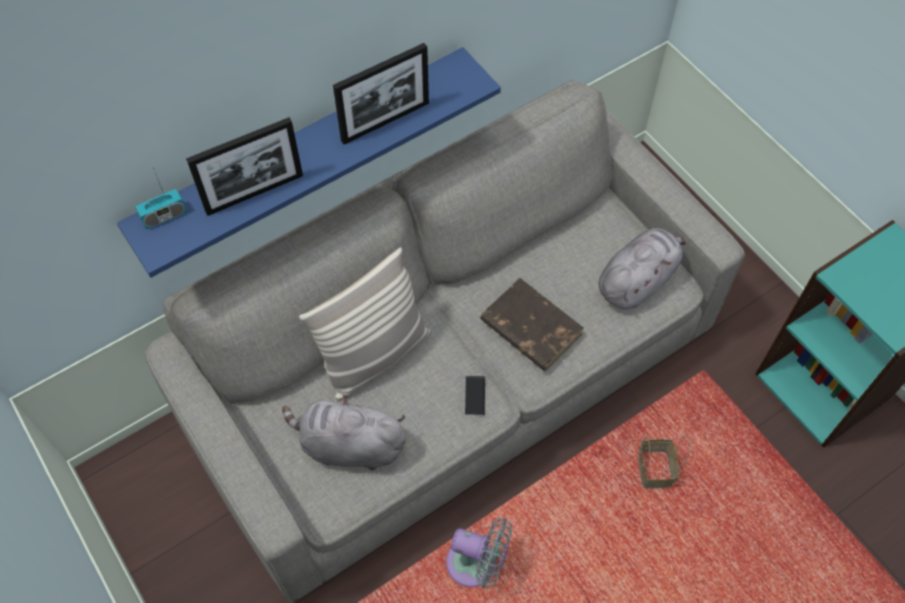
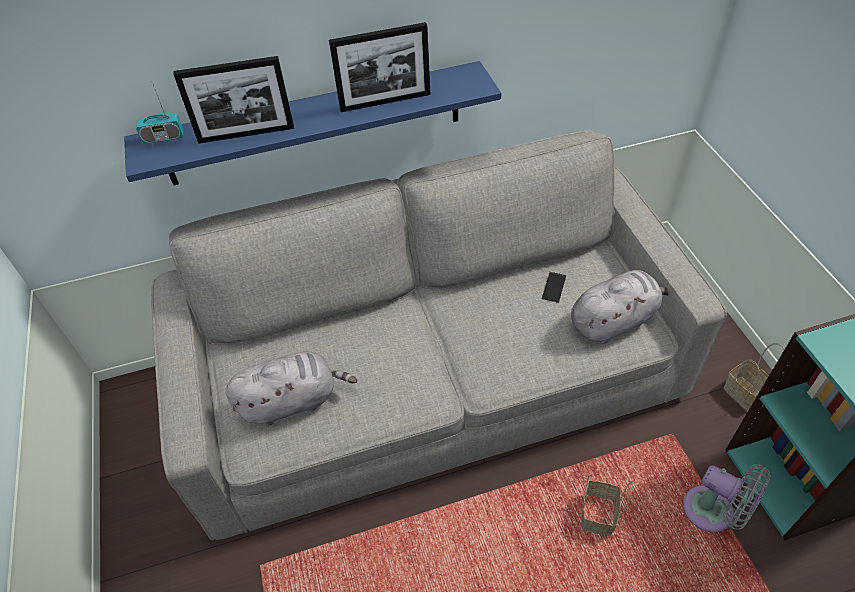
camera: 20 degrees right, 10 degrees down
grey plush toy [282,394,406,470] -> grey plush toy turned 135 degrees clockwise [226,351,357,426]
pillow [299,247,430,402] -> none
grey fan [446,518,513,588] -> grey fan moved to [683,464,770,532]
phone [465,376,485,415] -> phone moved to [542,272,566,303]
brown book [480,278,584,371] -> none
none -> basket [723,343,784,411]

